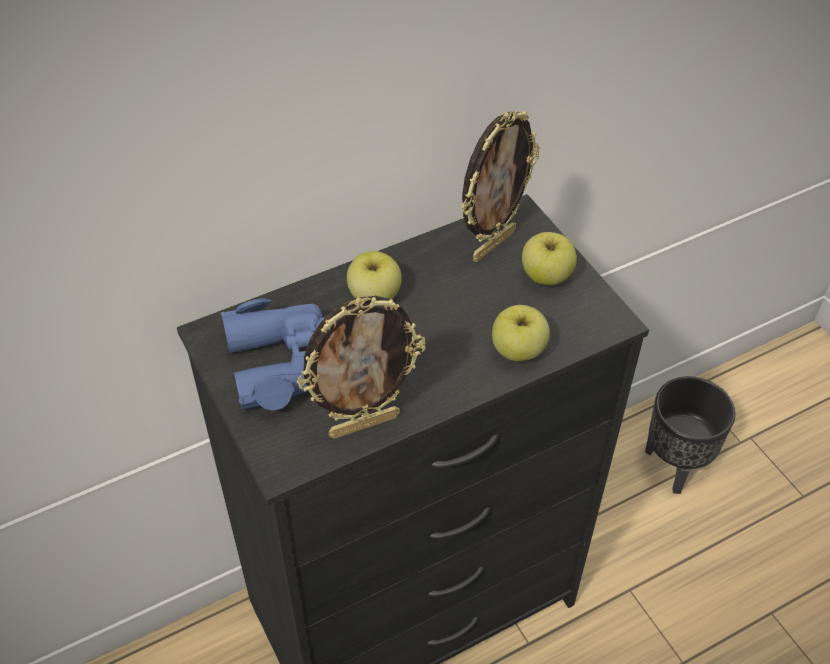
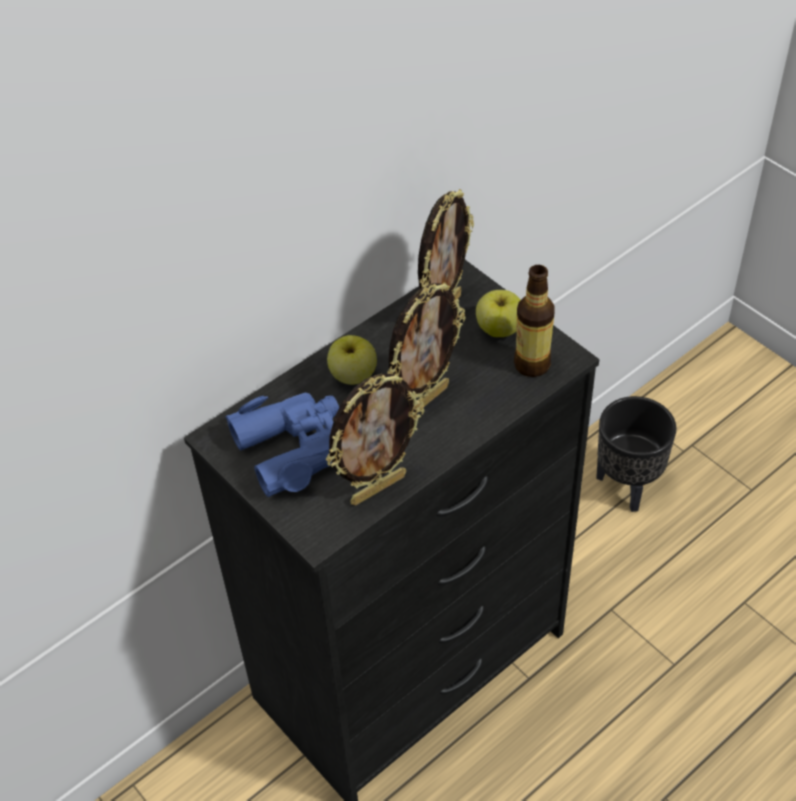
camera: 10 degrees left, 0 degrees up
apple [492,305,550,361] -> none
none -> picture frame [388,282,466,411]
none -> bottle [514,265,555,377]

